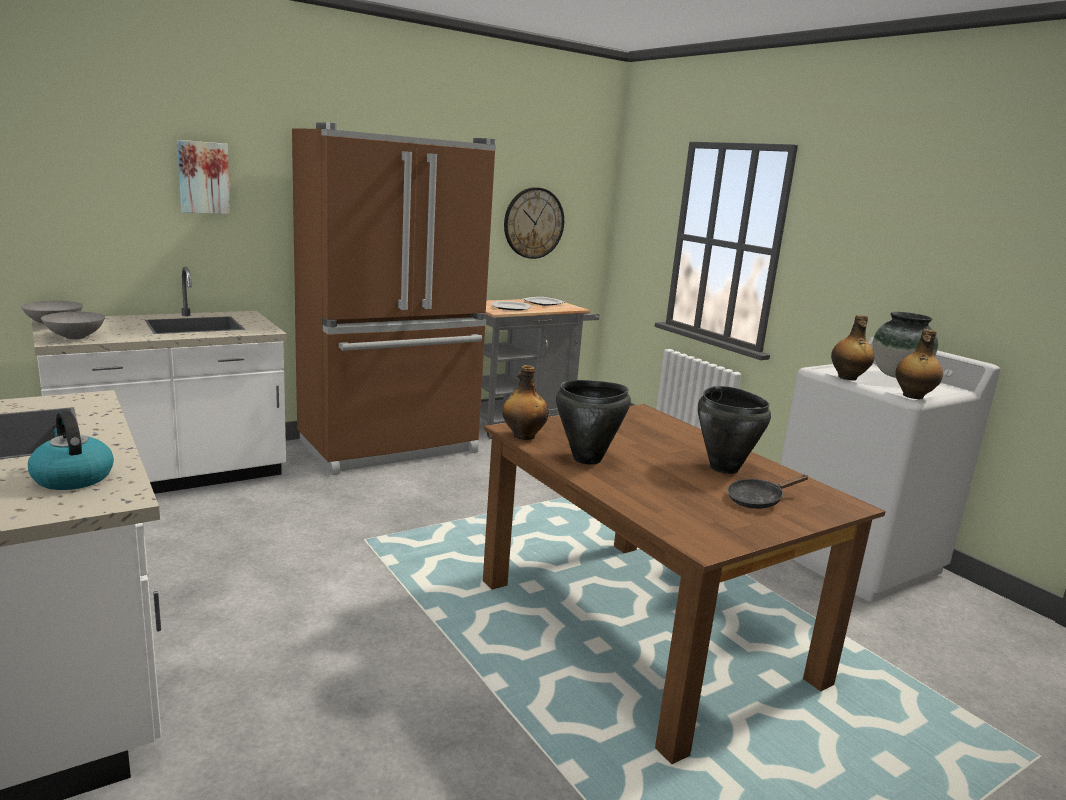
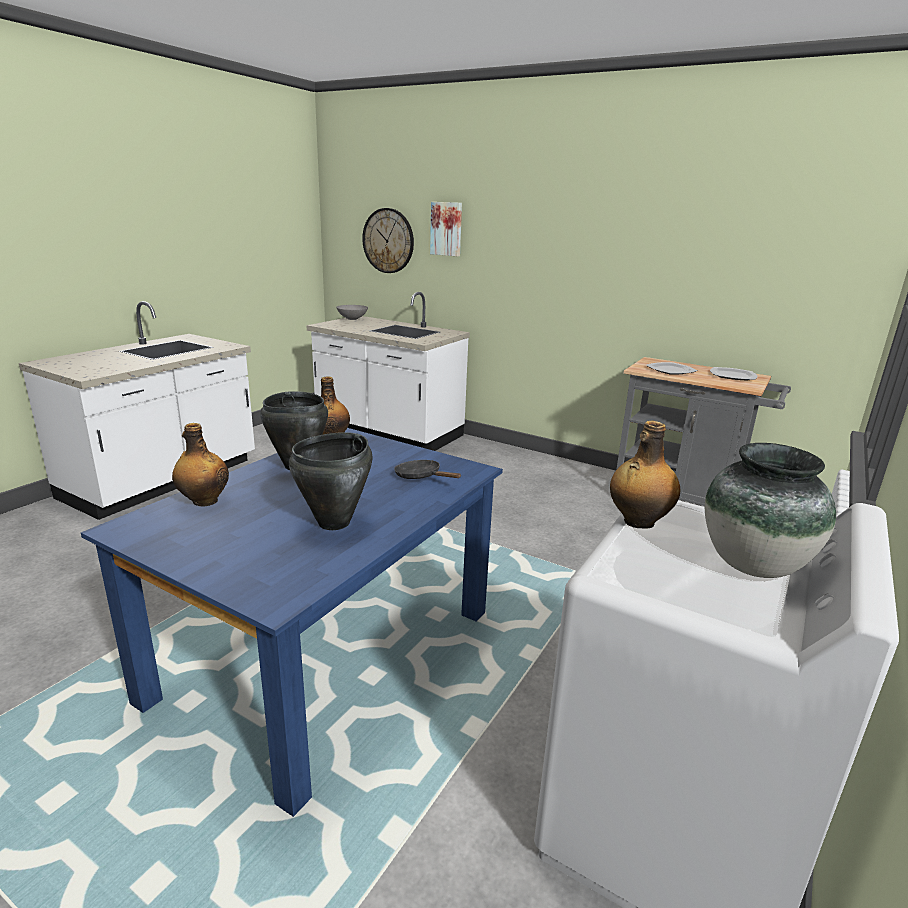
camera: 65 degrees right, 5 degrees up
kettle [28,411,114,490] -> none
grey bowl [41,312,105,339] -> none
brown fridge [292,122,496,475] -> none
brown dining table [483,404,886,764] -> blue dining table [81,428,503,817]
wall clock [504,187,564,259] -> wall clock moved to [362,208,414,273]
black frying pan [727,475,809,509] -> black frying pan moved to [394,460,461,479]
bottle [895,329,943,399] -> bottle moved to [172,423,229,506]

